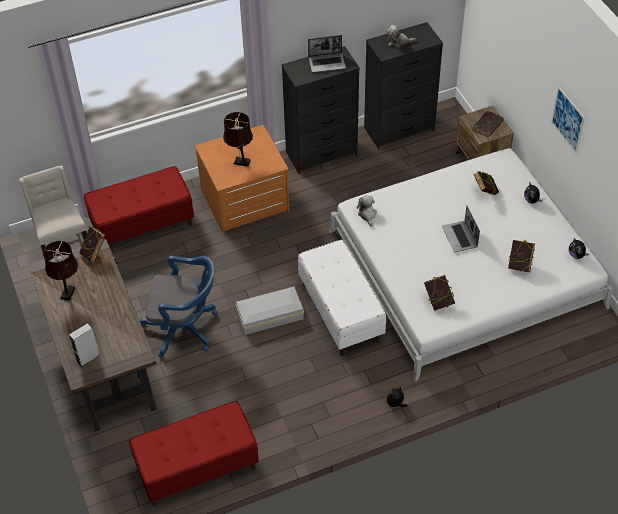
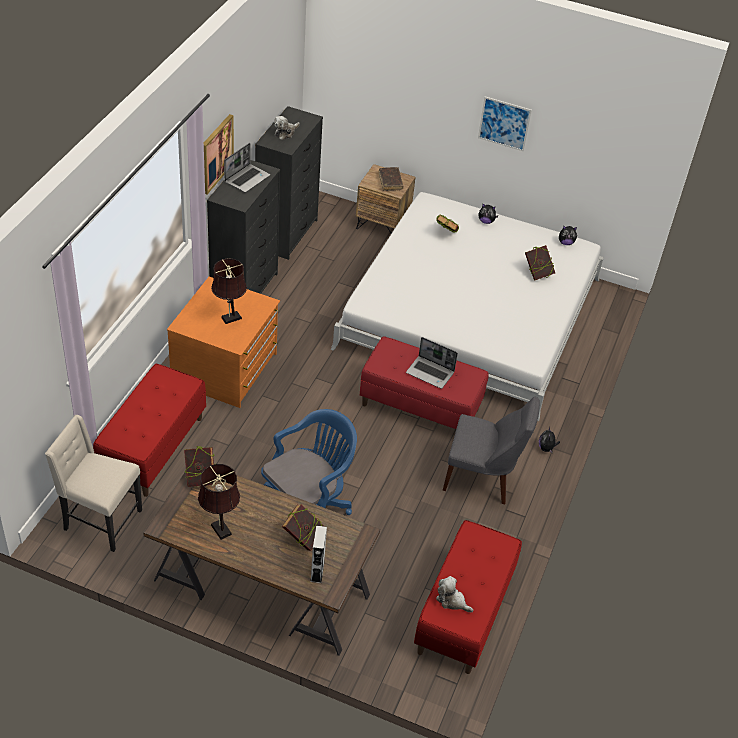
camera: 50 degrees left, 5 degrees down
white storage box [236,287,304,335] -> none
white bench [298,239,386,356] -> red bench [360,336,489,429]
plush toy [357,195,377,226] -> plush toy moved to [436,576,473,612]
book [424,275,455,311] -> book moved to [282,504,324,551]
laptop [442,206,480,252] -> laptop moved to [406,337,458,389]
none -> picture [204,114,234,194]
none -> grey chair [443,397,540,504]

